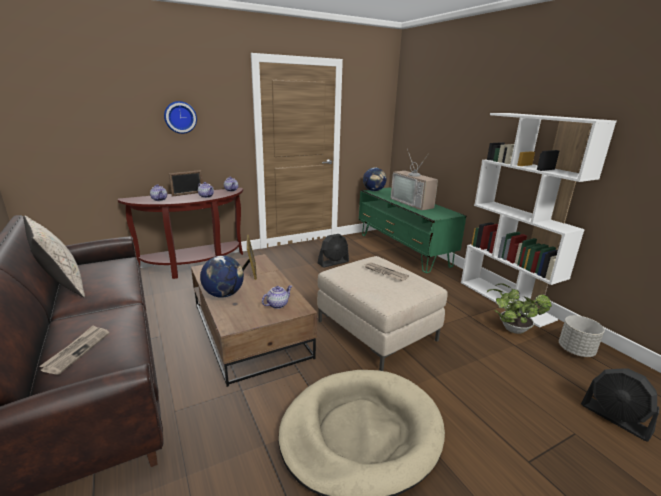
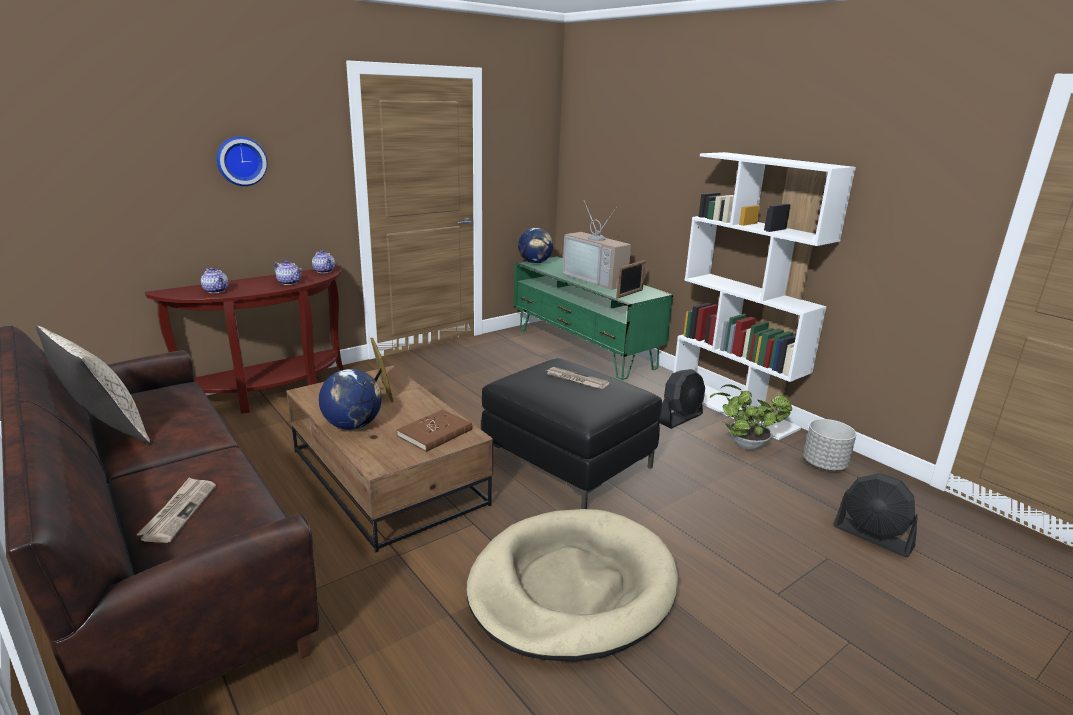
camera: 10 degrees left, 0 degrees up
picture frame [169,170,203,197] -> picture frame moved to [616,260,646,299]
teapot [262,285,292,309] -> brown book [397,409,472,452]
beige ottoman [317,256,448,371] -> black ottoman [481,358,662,509]
black fan [318,234,349,268] -> black fan moved to [657,369,705,429]

